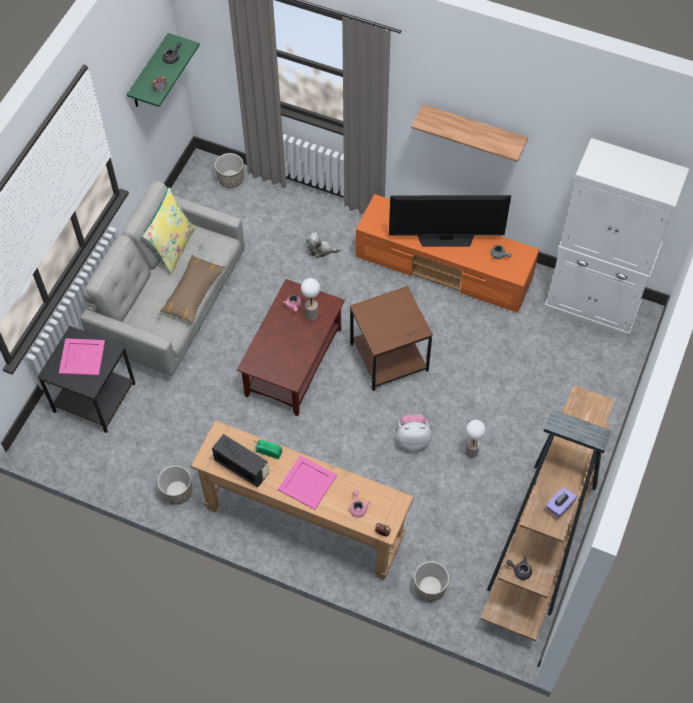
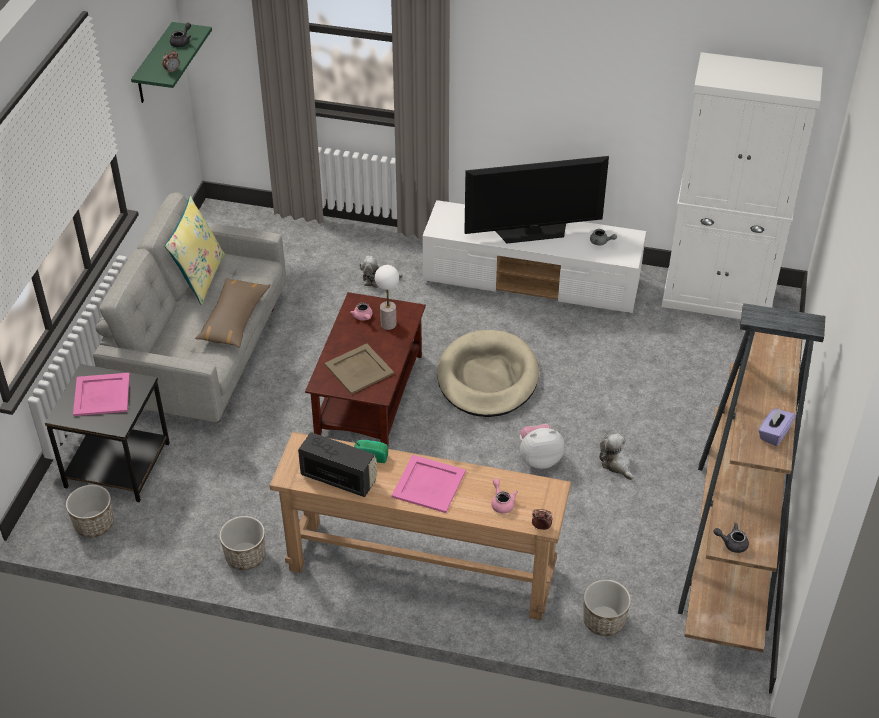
camera: 10 degrees left, 15 degrees down
planter [215,153,244,188] -> planter moved to [66,485,114,537]
brown side table [350,286,433,391] -> beige dog bed [437,330,539,417]
orange tv stand [356,194,539,313] -> white tv stand [423,200,646,313]
shelf [411,104,528,162] -> none
table lamp [465,420,486,458] -> plush toy [599,433,634,480]
none -> beige tray [325,344,394,394]

